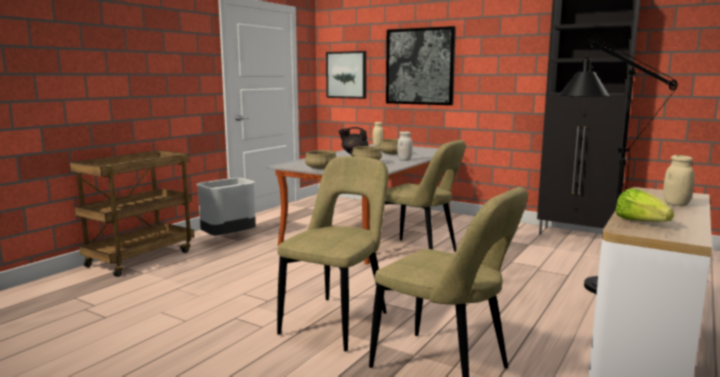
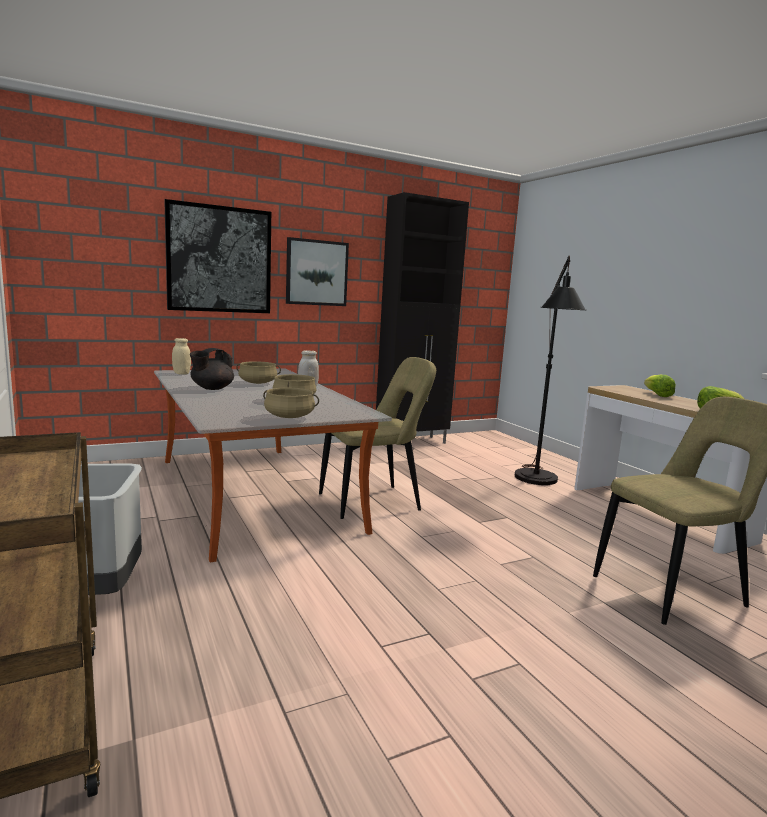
camera: 60 degrees left, 0 degrees up
beige chair [277,156,388,351] -> none
picture [326,51,366,99] -> picture moved to [286,237,349,306]
beige jar [663,155,695,206] -> lettuce [644,375,676,397]

